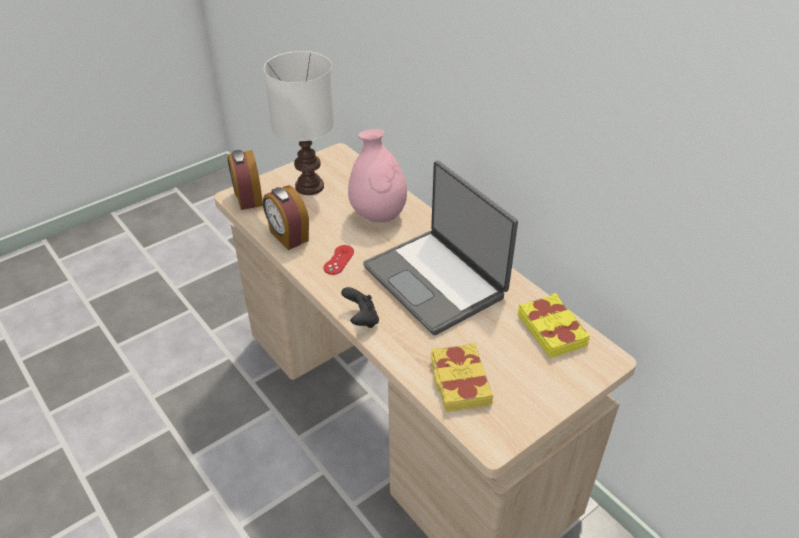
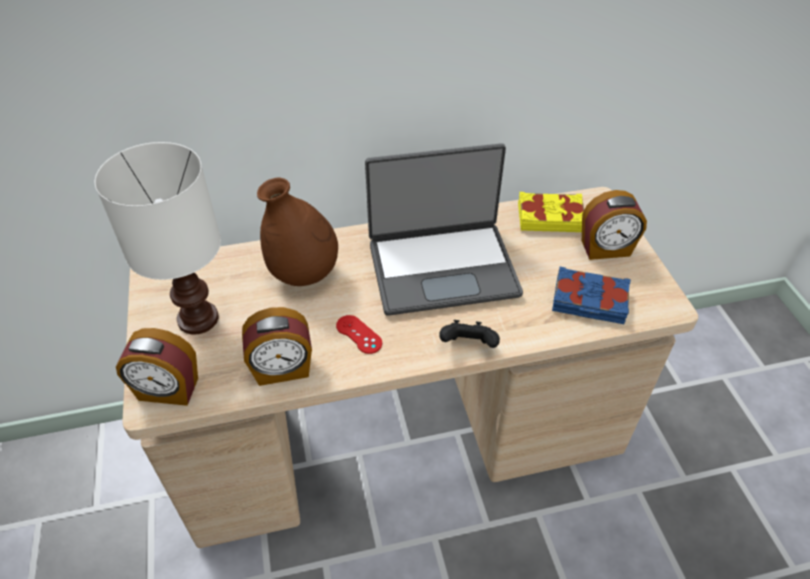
camera: 65 degrees left, 5 degrees up
pink vase [348,129,407,222] -> brown vase [257,178,338,286]
yellow book [430,343,493,412] -> blue book [552,267,631,324]
none -> alarm clock [582,190,647,260]

